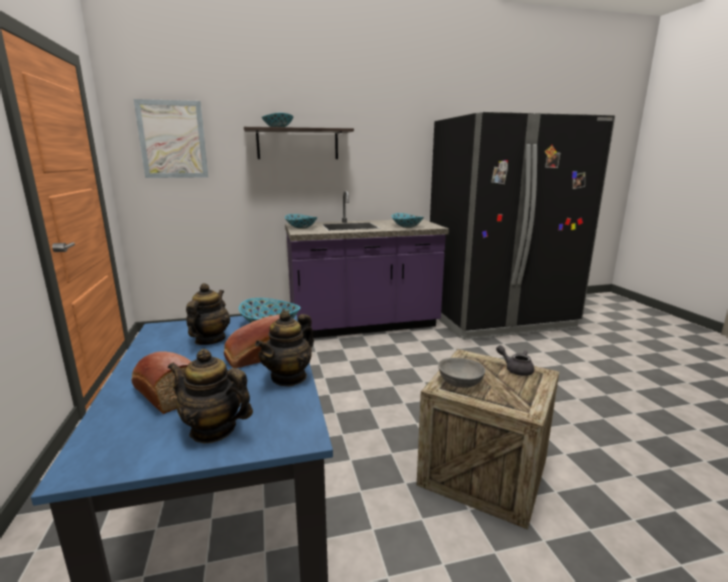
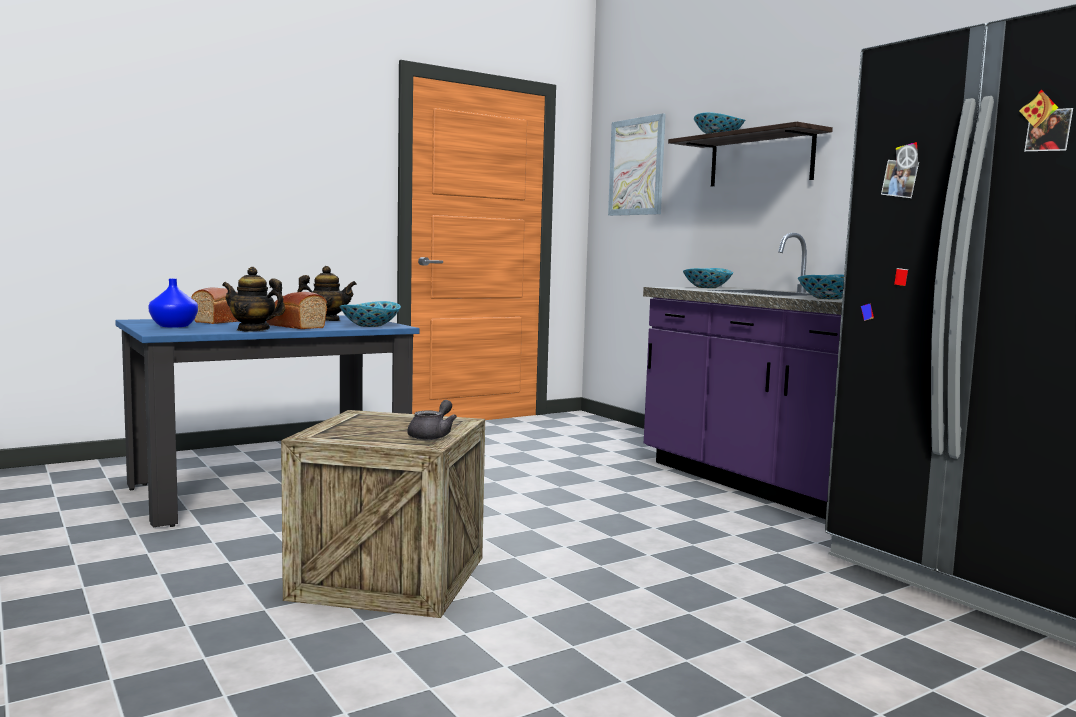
camera: 70 degrees right, 10 degrees down
teapot [167,349,253,443] -> blue vase [148,279,198,328]
grey bowl [438,358,485,388] -> none

